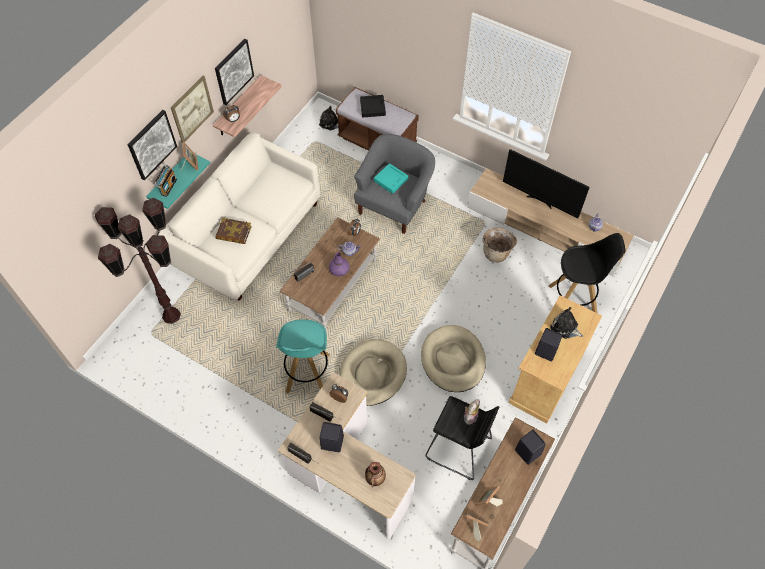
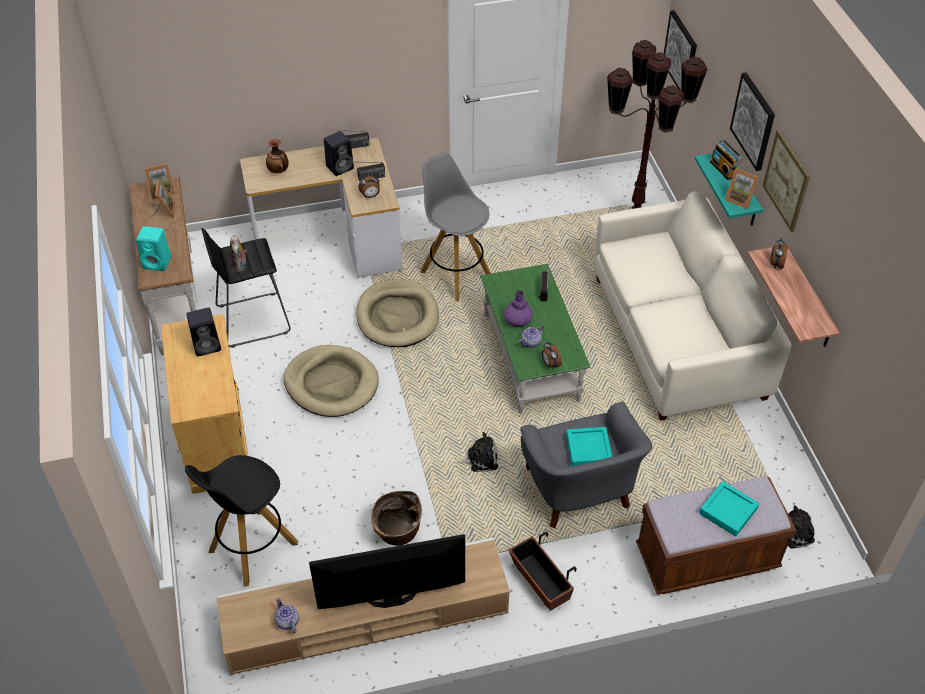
camera: 135 degrees right, 10 degrees down
picture [215,39,254,105] -> picture moved to [664,10,697,91]
book [216,218,252,244] -> none
turquoise stool [276,319,330,394] -> grey stool [421,152,491,301]
brown coffee table [279,217,380,329] -> green coffee table [480,264,591,413]
black tray [360,95,386,117] -> turquoise tray [699,481,759,536]
black speaker [515,430,546,465] -> turquoise speaker [136,226,171,271]
plush toy [550,307,583,339] -> plush toy moved to [458,432,498,472]
none -> planter [509,531,576,611]

